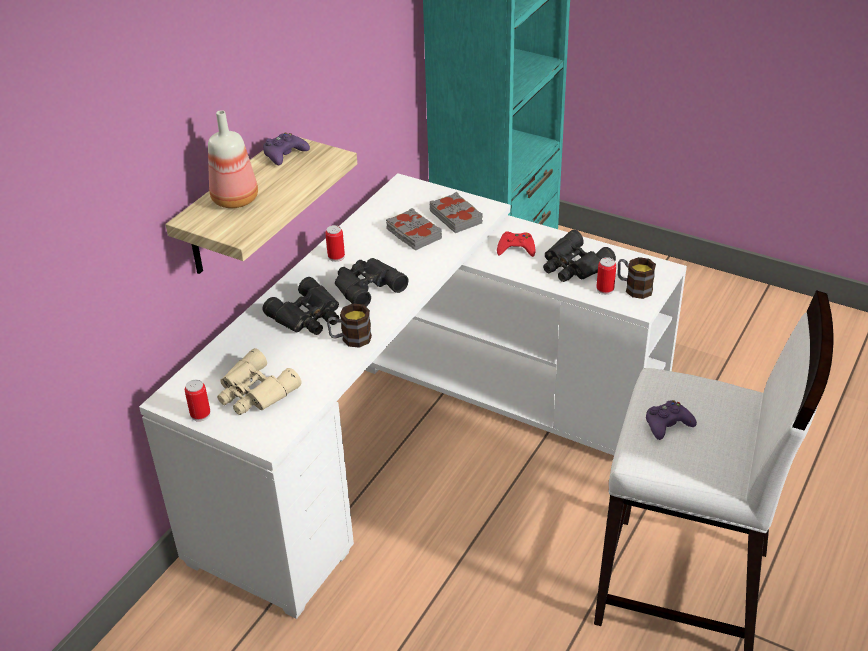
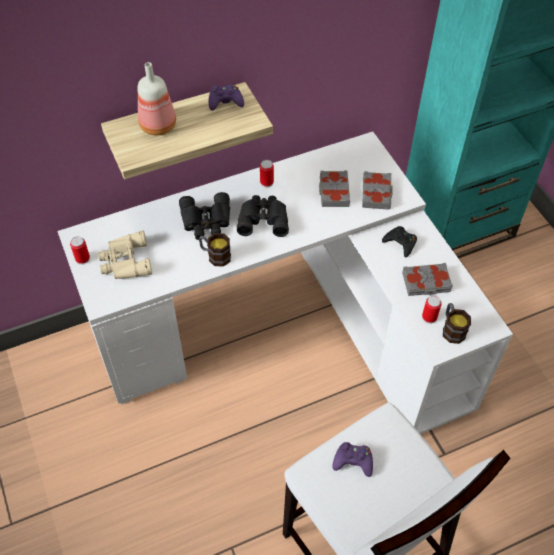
camera: 35 degrees right, 15 degrees up
red game controller [497,231,536,257] -> black game controller [382,226,417,258]
black binoculars [543,230,616,282] -> grey book [402,263,453,296]

